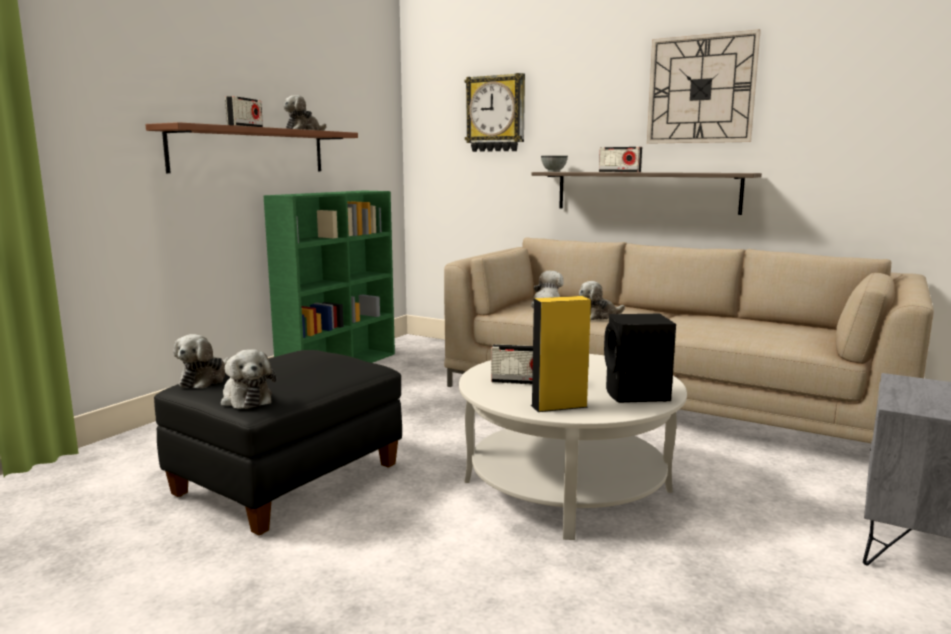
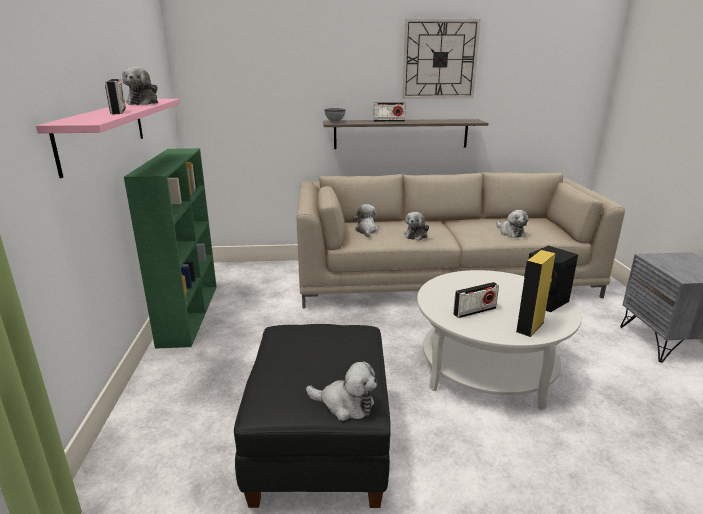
camera: 35 degrees left, 10 degrees up
brown shelf [145,122,358,173] -> pink shelf [36,99,180,178]
plush toy [174,334,229,389] -> plush toy moved to [497,210,529,238]
wall clock [464,73,525,152] -> none

